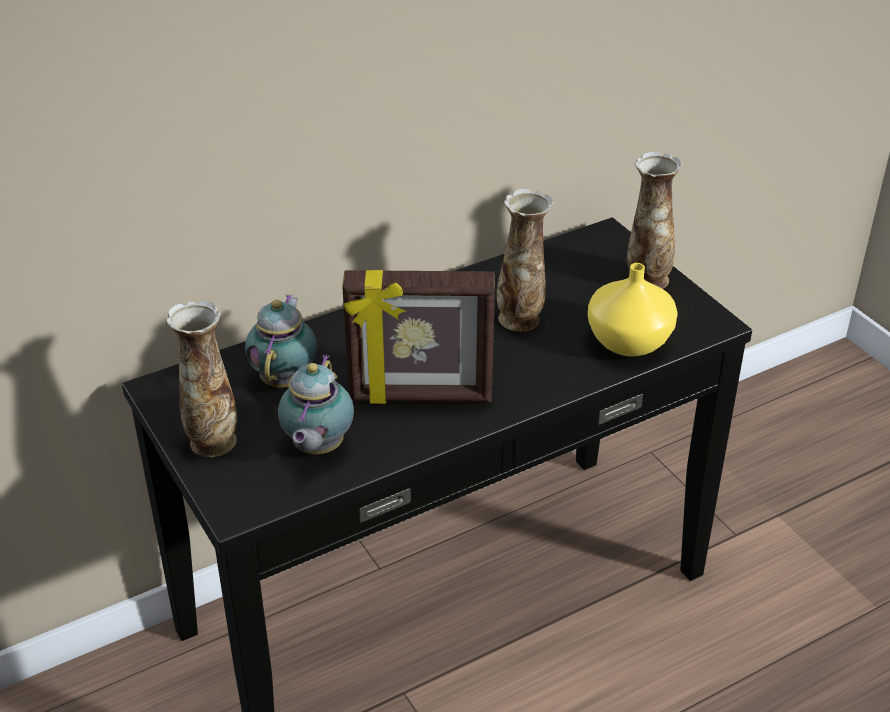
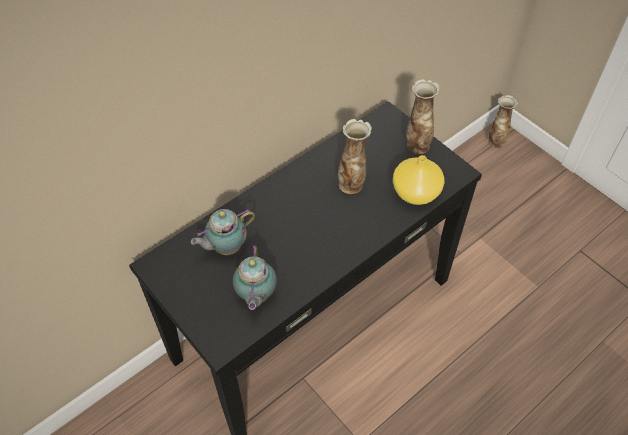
camera: 10 degrees left, 15 degrees up
vase [166,300,237,457] -> vase moved to [488,95,518,149]
teapot [245,294,317,387] -> teapot turned 120 degrees counterclockwise [191,209,255,255]
picture frame [342,270,495,404] -> none

